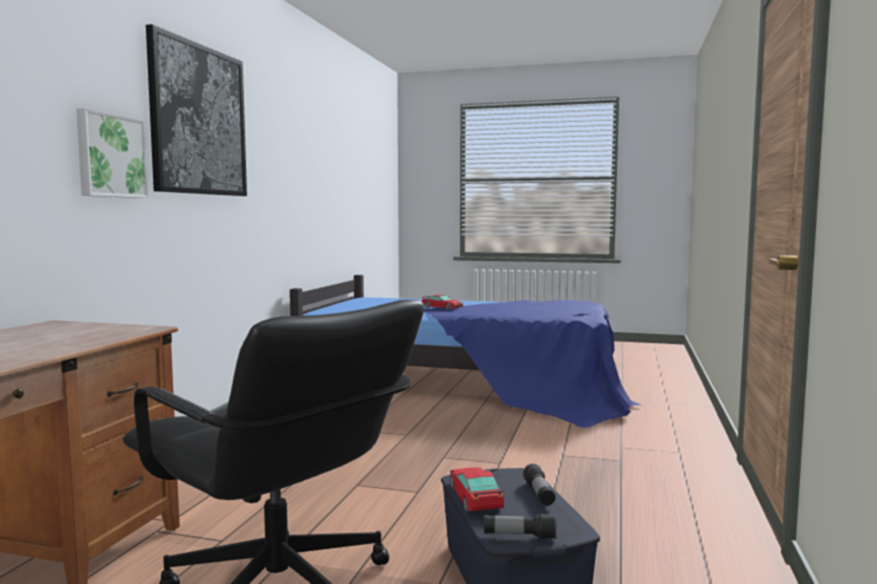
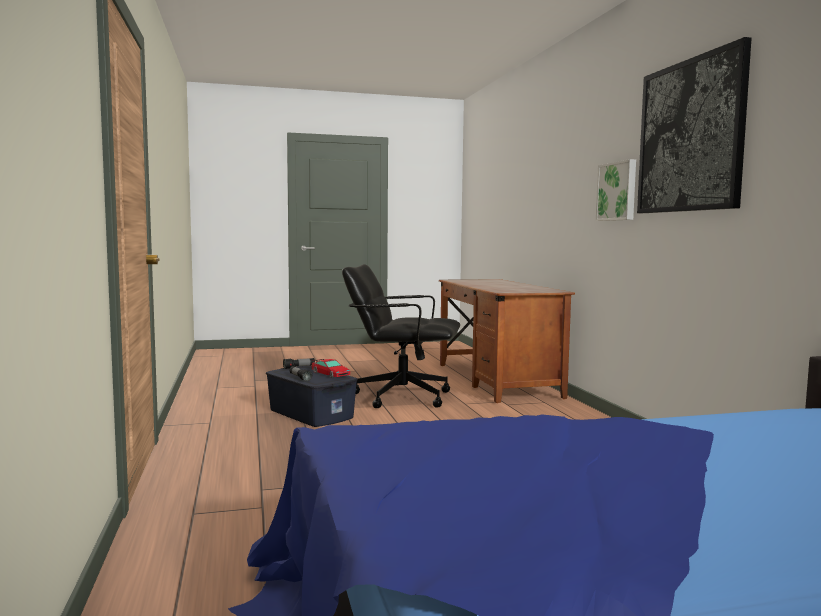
camera: 150 degrees right, 0 degrees up
toy car [422,295,463,310] -> none

